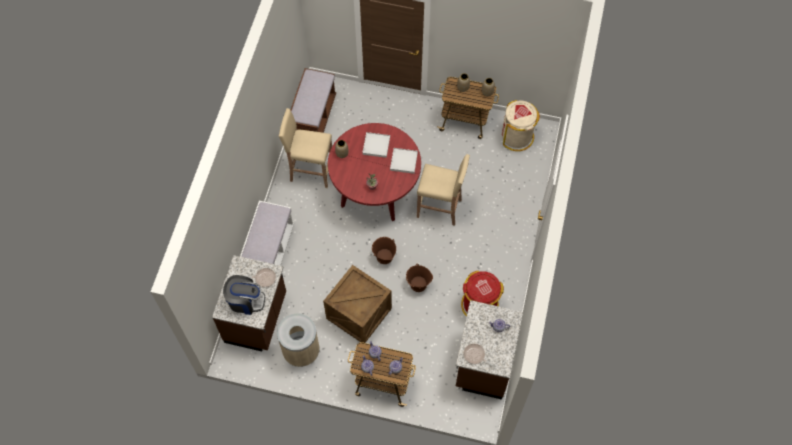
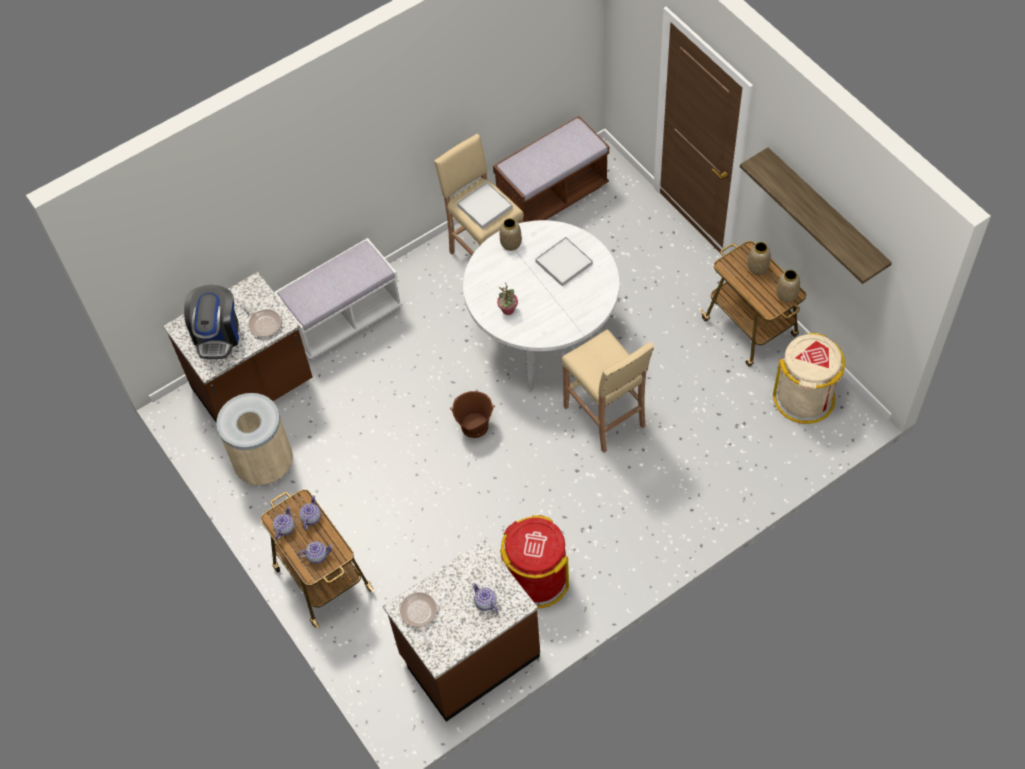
camera: 45 degrees right, 5 degrees down
coffee machine [223,275,265,315] -> coffee machine turned 45 degrees clockwise [184,285,239,359]
crate [323,265,392,343] -> none
red dining table [328,123,421,221] -> white dining table [463,220,619,390]
white tray [390,148,418,174] -> white tray moved to [457,182,513,229]
brown bucket [406,264,433,292] -> none
none -> shelf [740,147,892,284]

